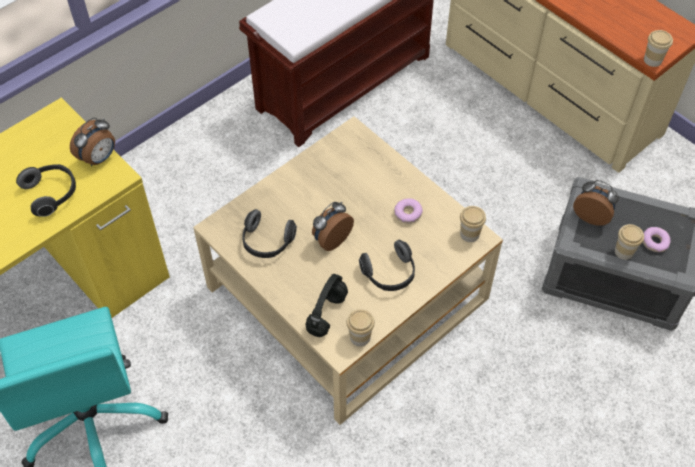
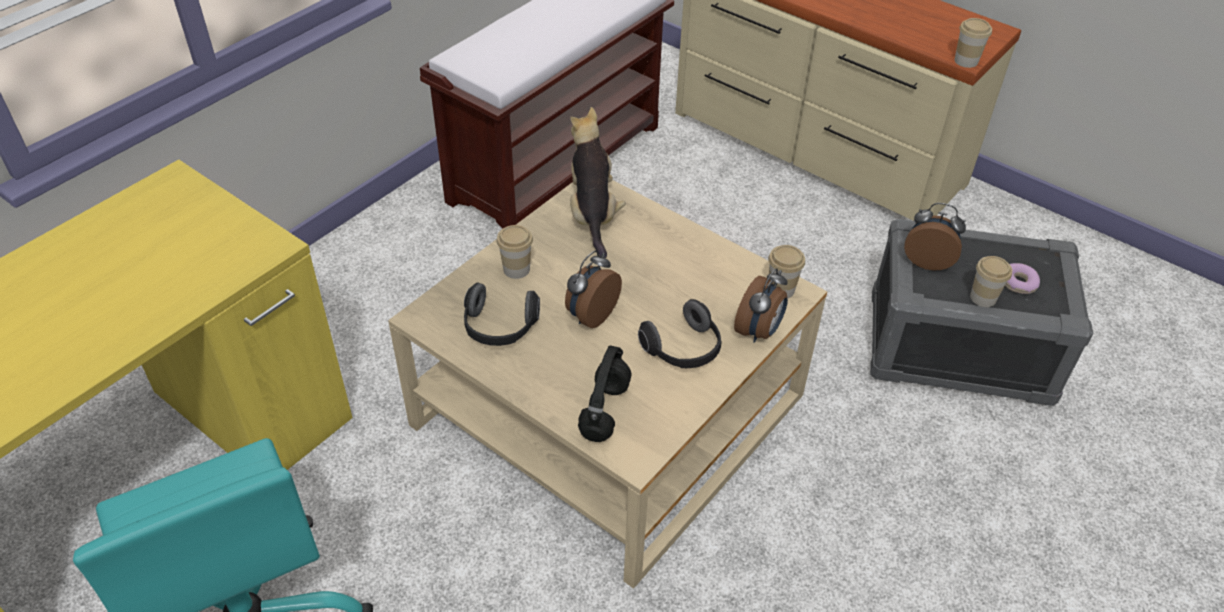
camera: 10 degrees left, 10 degrees down
headphones [16,164,76,217] -> none
alarm clock [70,117,115,166] -> alarm clock moved to [734,268,788,343]
cup [346,309,375,347] -> cup moved to [497,225,533,279]
donut [394,198,423,224] -> none
none -> plush toy [570,107,626,258]

